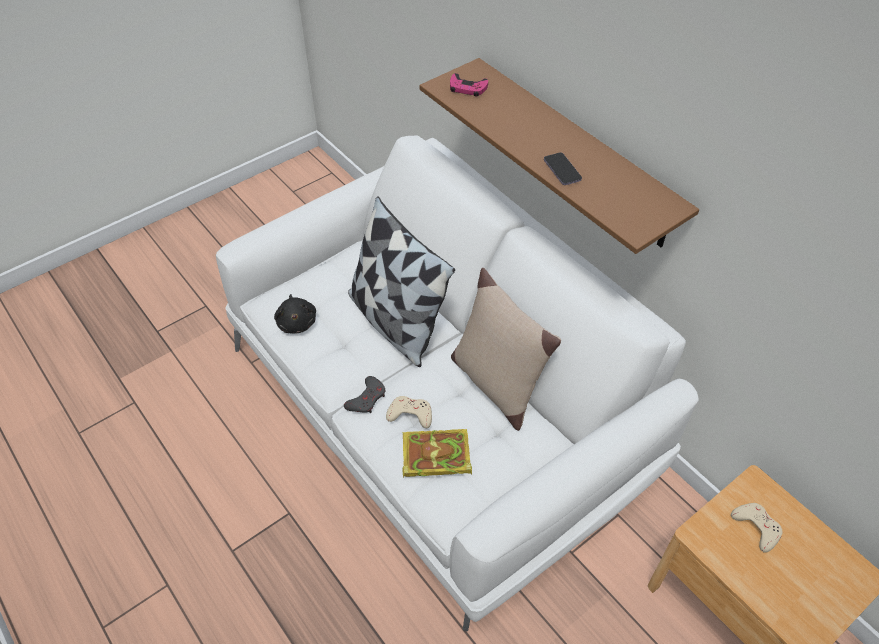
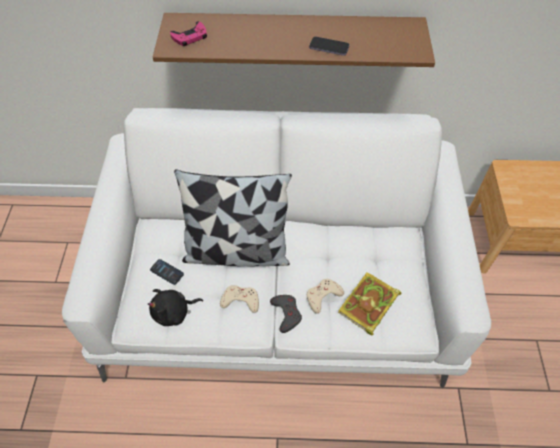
camera: 50 degrees left, 5 degrees up
black plush toy [274,294,316,334] -> black plush toy turned 135 degrees clockwise [148,289,203,326]
beige pillow [451,268,561,431] -> none
beige game controller [731,503,782,553] -> beige game controller moved to [220,285,259,313]
none -> phone [150,259,184,285]

